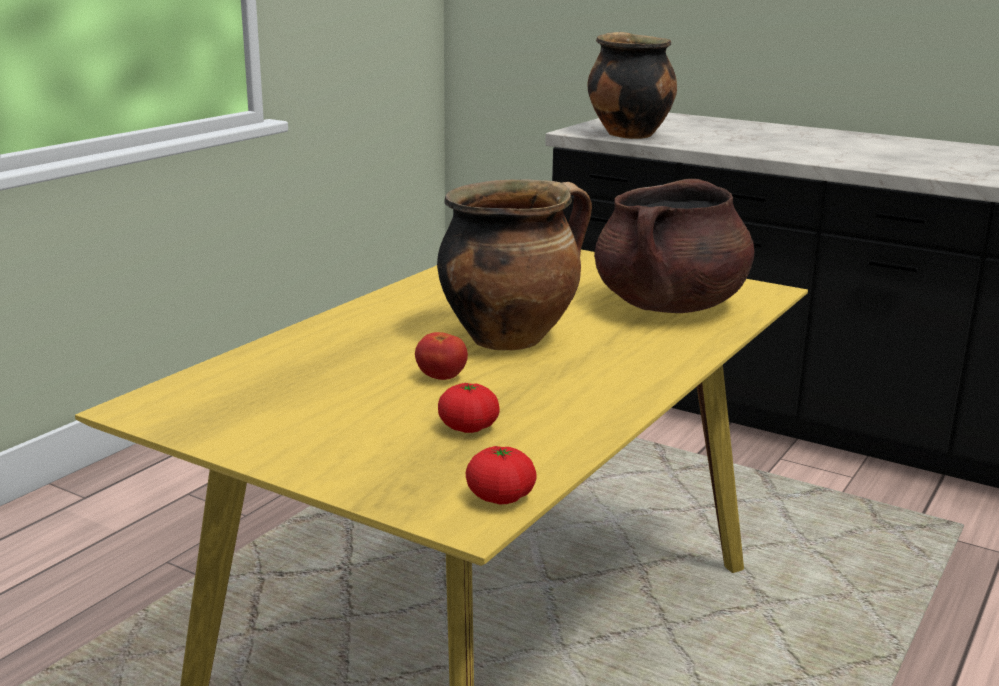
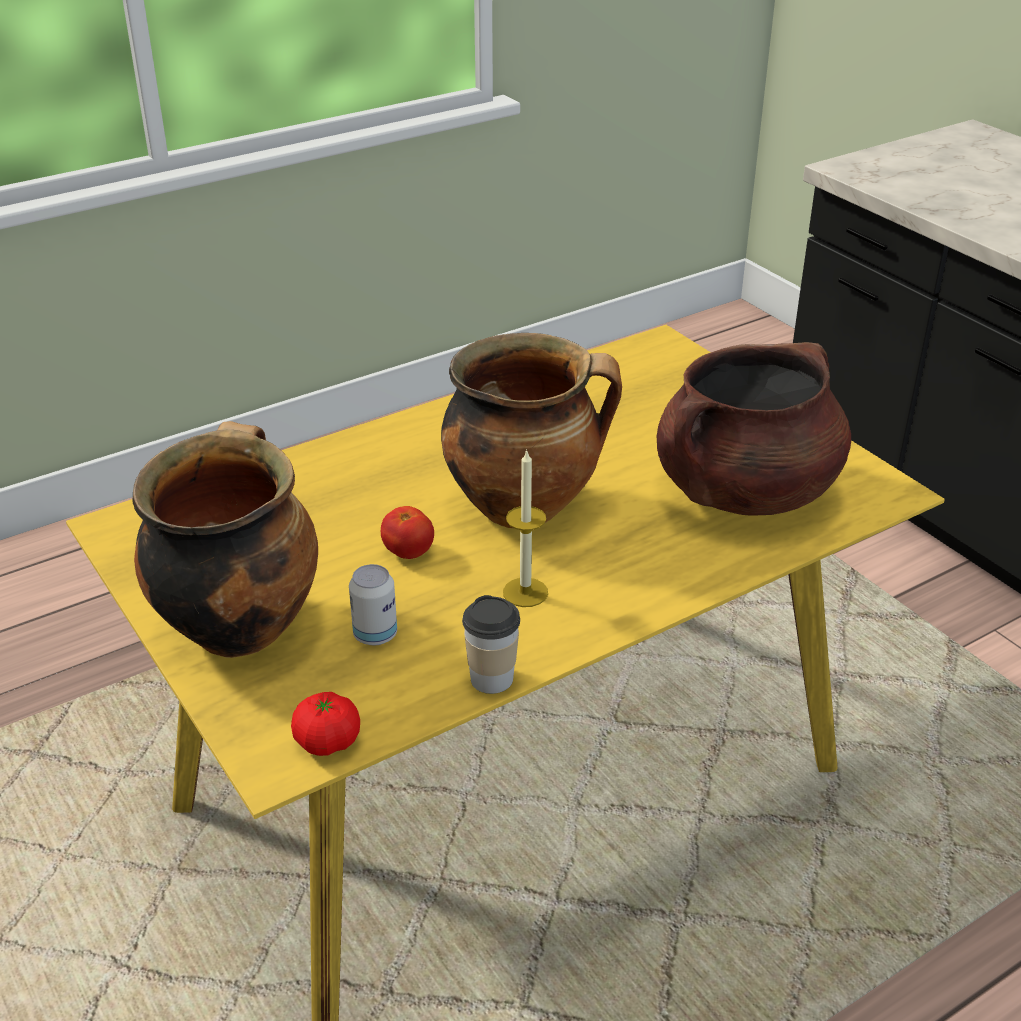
camera: 25 degrees right, 15 degrees up
tomato [438,383,500,433] -> can [349,564,397,645]
cooking pot [588,32,677,139] -> cooking pot moved to [133,421,318,658]
none -> cup [462,595,520,694]
none -> candle [503,449,548,607]

